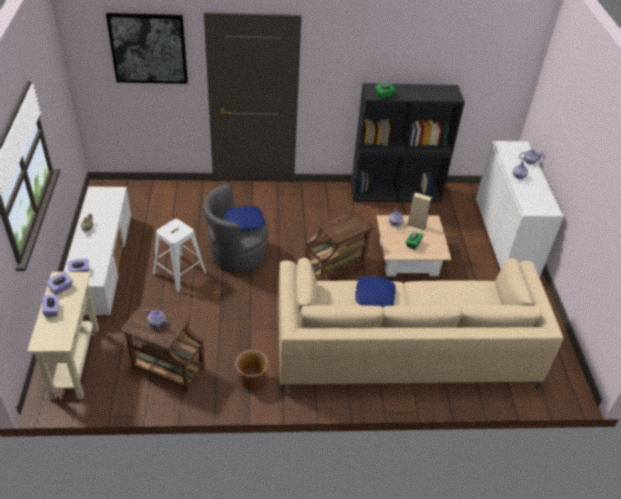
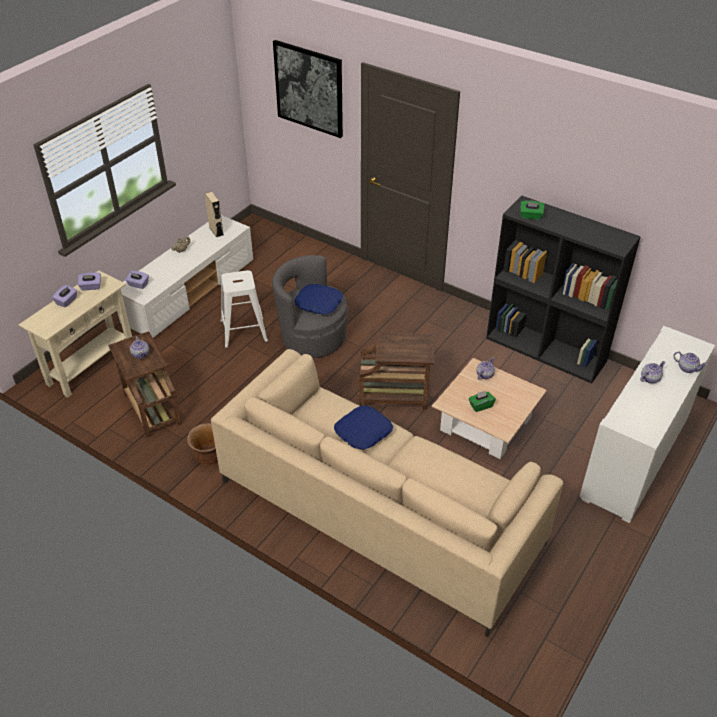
camera: 40 degrees right, 0 degrees up
beige speaker [407,192,432,230] -> beige speaker moved to [205,192,223,237]

